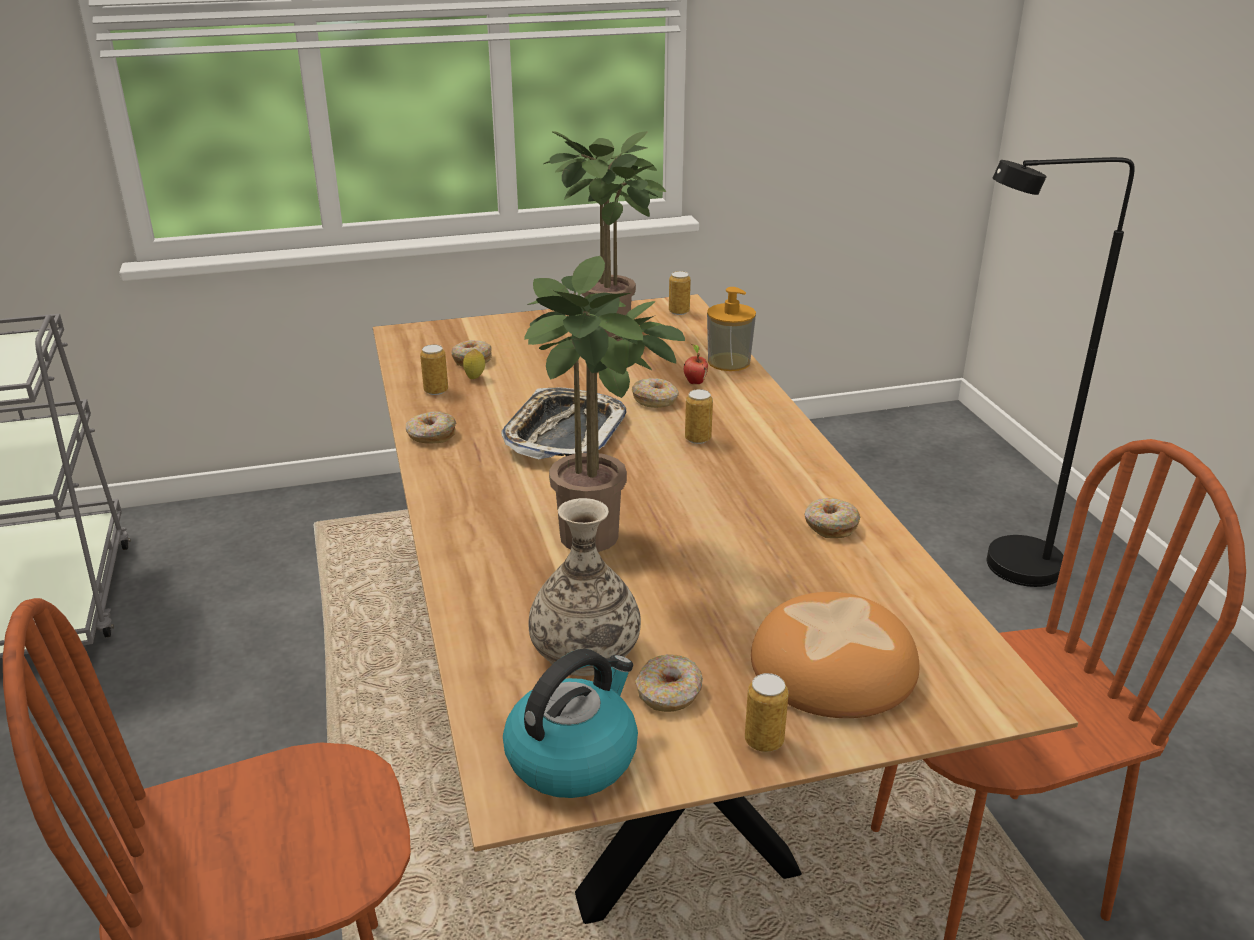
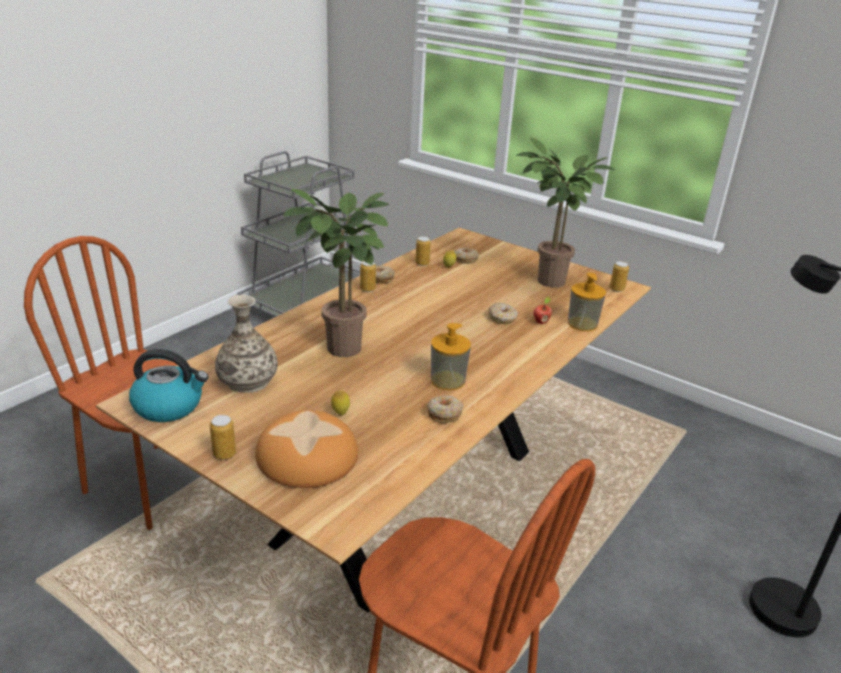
camera: 50 degrees right, 0 degrees up
tray [501,388,626,459] -> none
donut [635,654,703,712] -> none
can [685,389,713,444] -> can moved to [360,261,376,292]
none -> lemon [331,391,350,415]
none -> soap dispenser [431,323,471,390]

